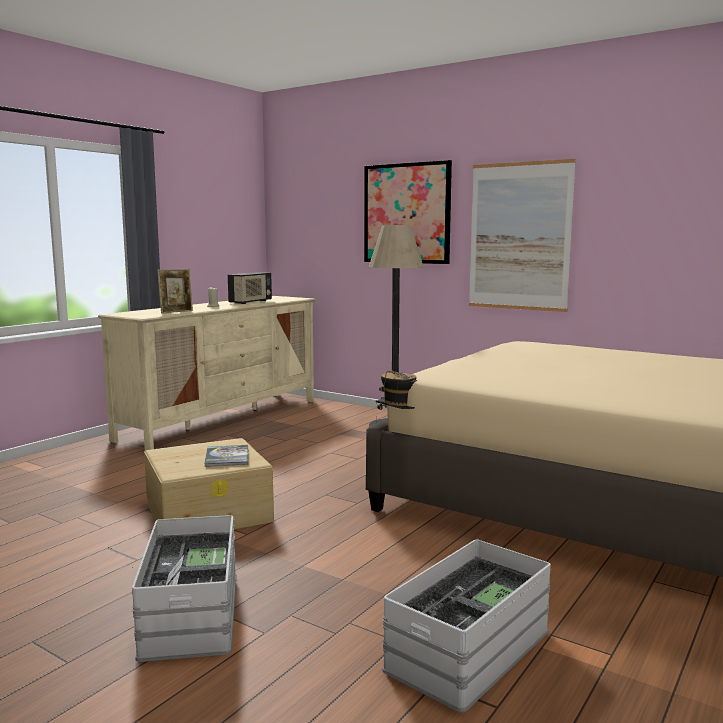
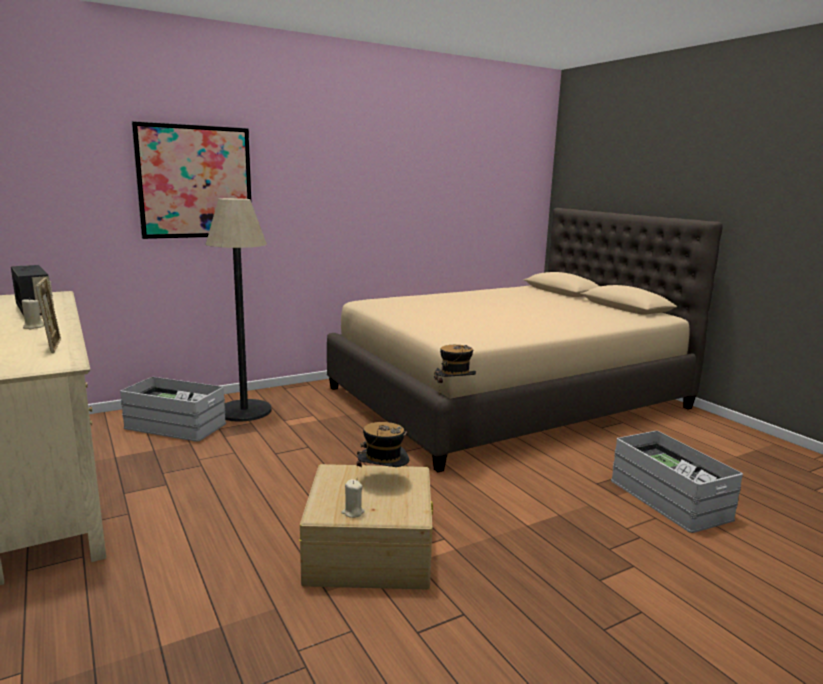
camera: 65 degrees left, 5 degrees up
grey storage box [132,515,237,662] -> grey storage box moved to [120,377,226,442]
book [204,445,249,467] -> hat [357,422,409,481]
picture [469,159,576,312] -> none
none -> beige candle [341,479,364,518]

